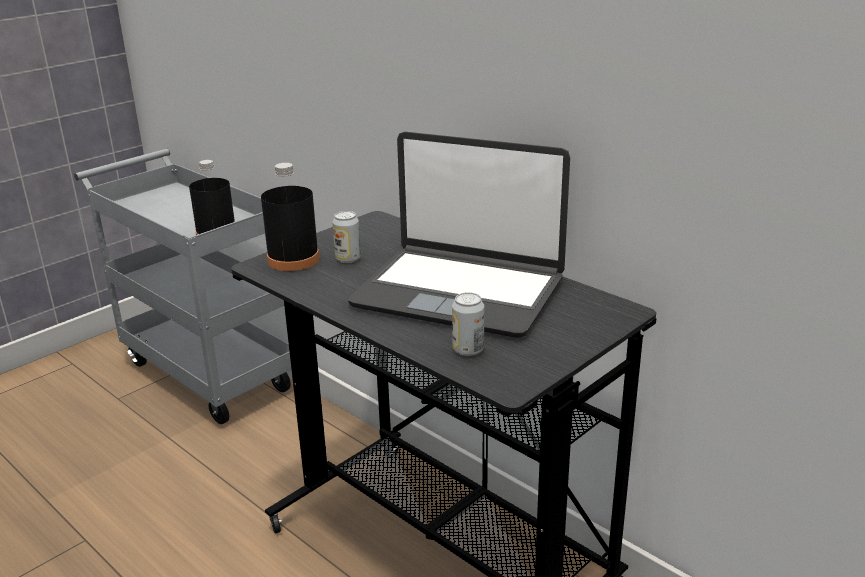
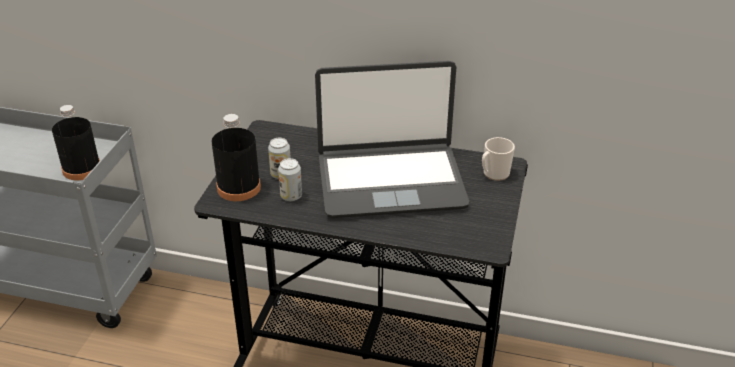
camera: 30 degrees left, 10 degrees up
can [452,292,484,356] -> can moved to [278,158,302,201]
none -> mug [482,137,515,181]

